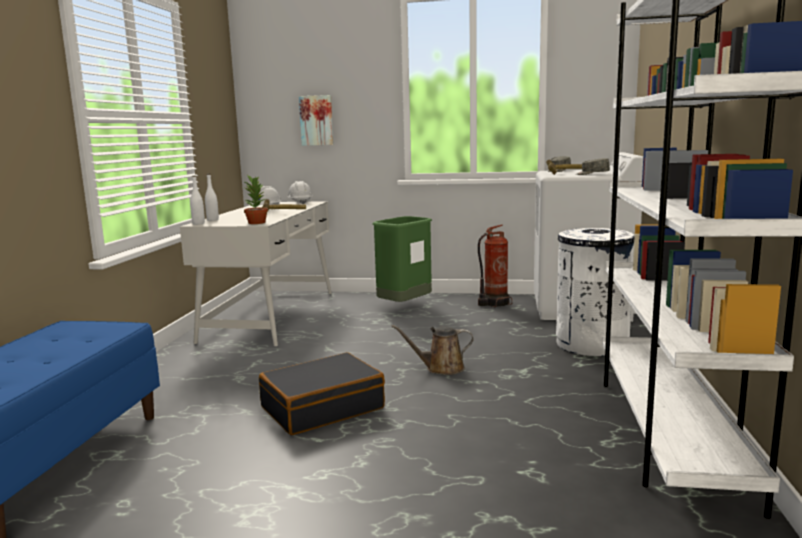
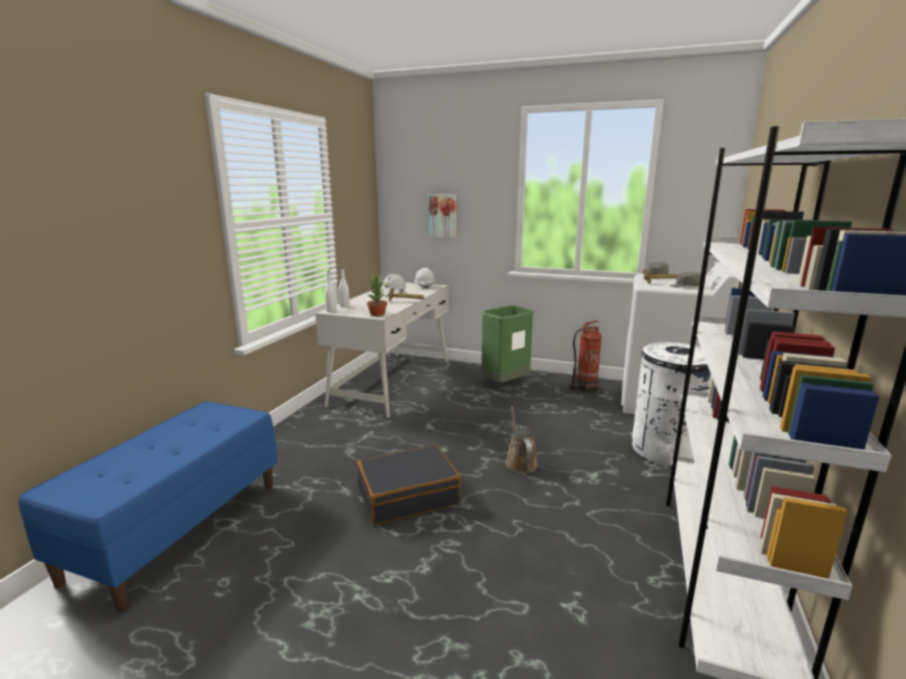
camera: 10 degrees right, 5 degrees up
brown watering can [391,325,474,375] -> brown watering can turned 75 degrees clockwise [505,406,538,473]

